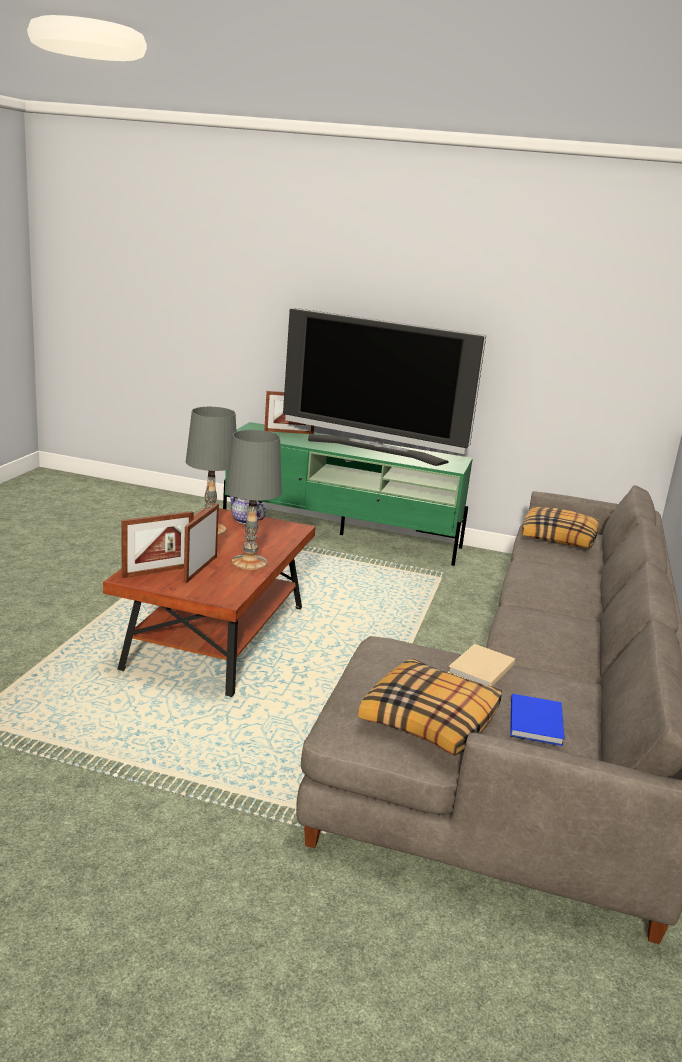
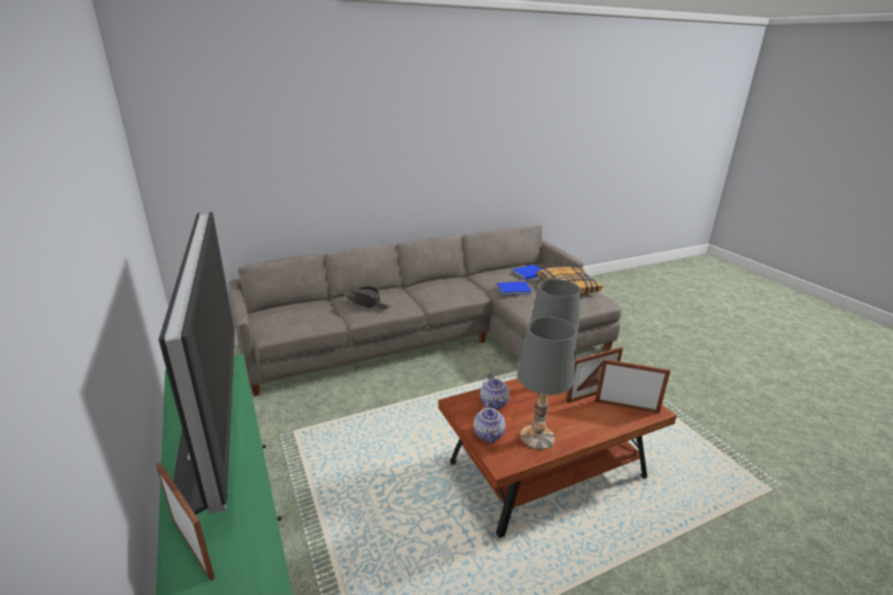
camera: 130 degrees left, 5 degrees up
beige book [448,644,515,687] -> blue book [497,282,532,296]
pillow [522,506,599,548] -> none
none -> black hat [344,286,391,310]
none -> teapot [480,373,509,410]

